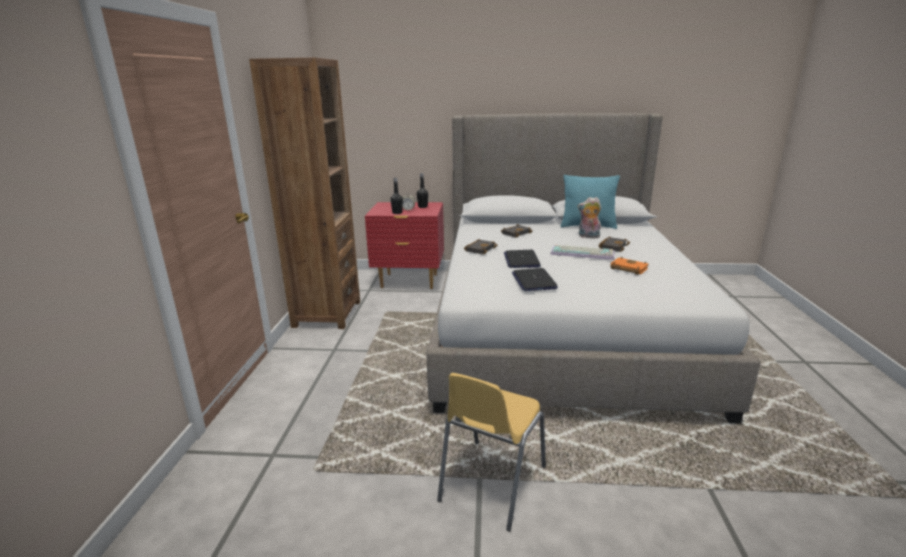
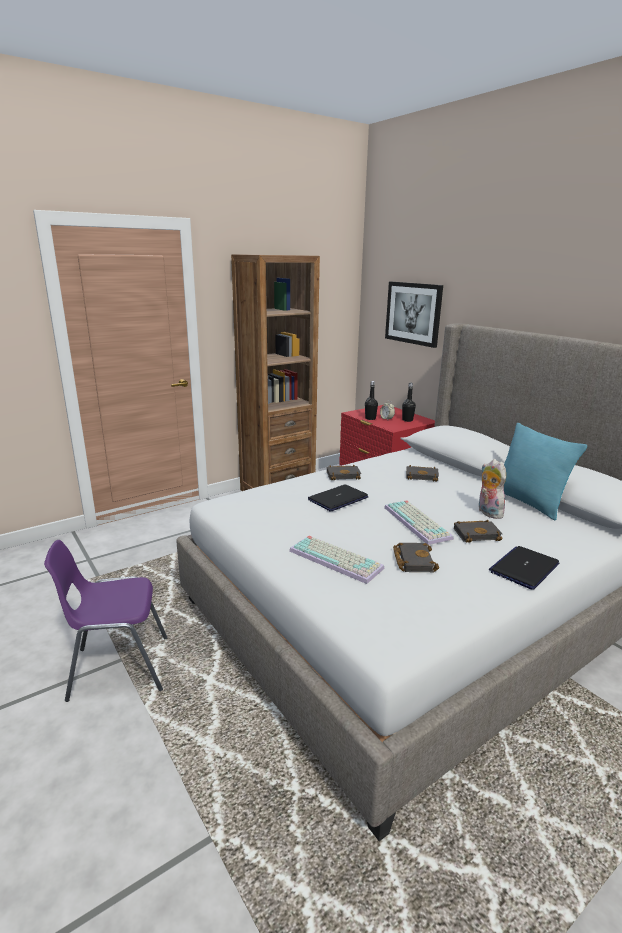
camera: 50 degrees right, 0 degrees up
yellow chair [437,373,546,532] -> purple chair [44,540,168,702]
laptop [512,268,558,291] -> laptop moved to [489,546,559,590]
orange book [610,257,648,275] -> black book [393,543,439,572]
none -> keyboard [289,536,384,584]
none -> picture [385,282,443,348]

